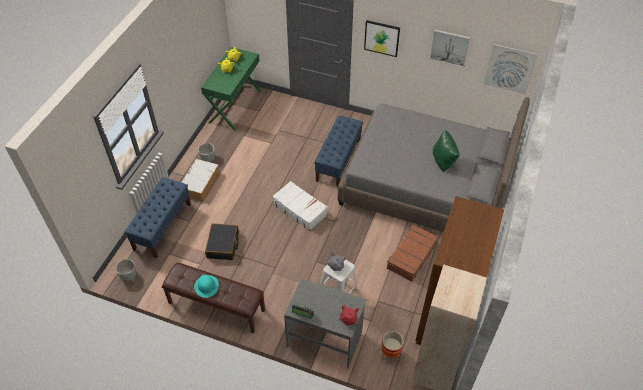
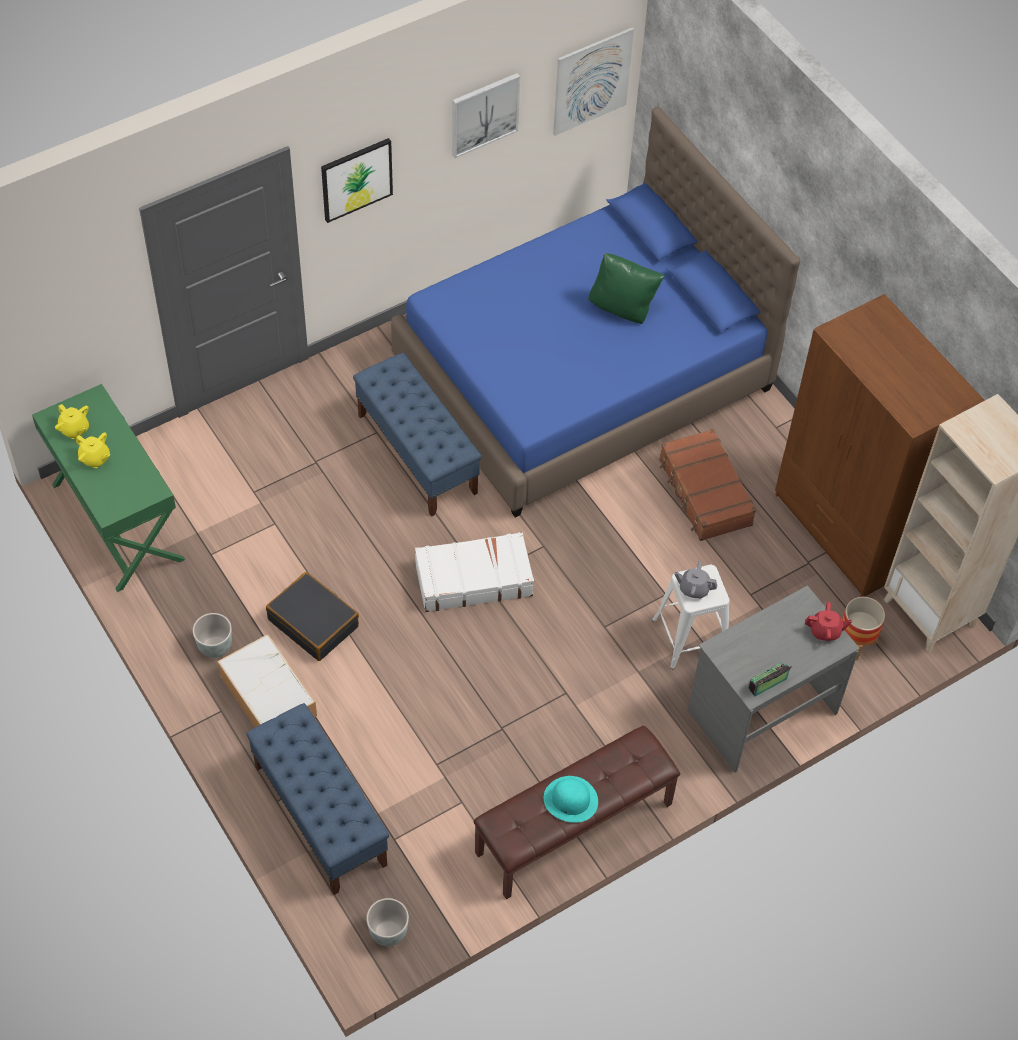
camera: 55 degrees left, 5 degrees up
black suitcase [205,223,239,260] -> black suitcase moved to [266,572,359,661]
grey bed [337,97,530,232] -> blue bed [391,107,800,518]

